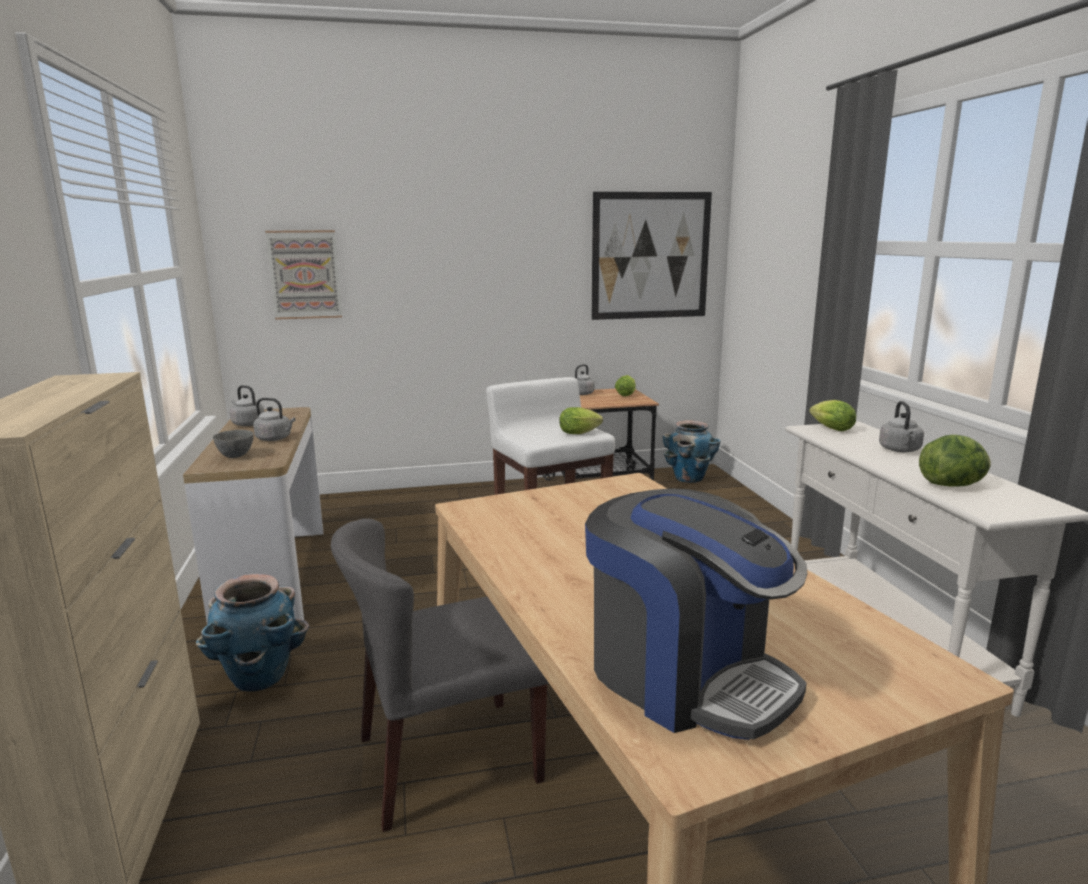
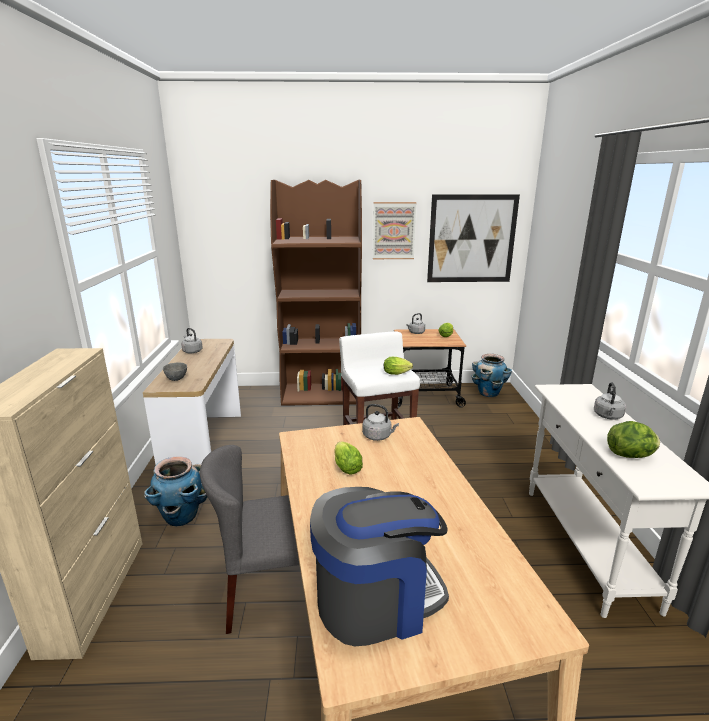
camera: 10 degrees right, 5 degrees up
grey kettle [253,398,295,441] -> grey kettle moved to [362,404,399,441]
picture [265,230,342,320] -> picture moved to [373,202,417,259]
coffee machine [585,488,808,740] -> coffee machine turned 75 degrees counterclockwise [310,487,449,646]
lettuce [809,400,856,431] -> lettuce moved to [334,442,363,475]
none -> brown bookcase [270,180,362,406]

